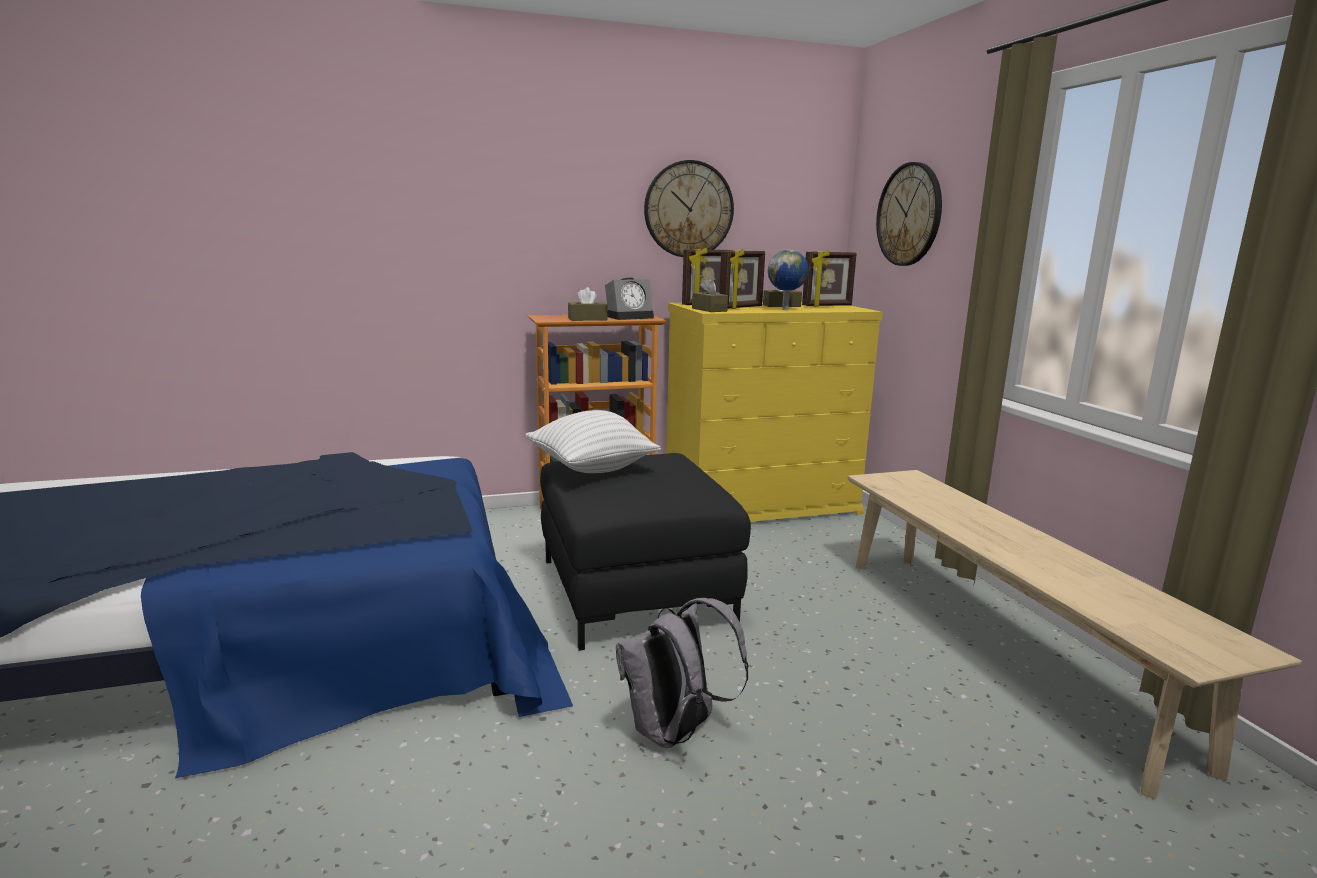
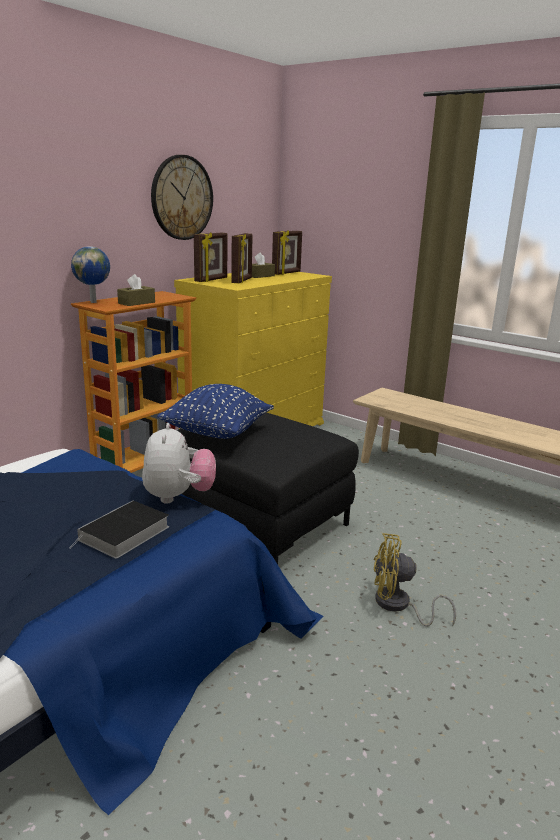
camera: 35 degrees left, 5 degrees up
white pillow [525,410,661,473] -> blue pillow [157,384,274,439]
alarm clock [605,277,654,320] -> none
grey backpack [616,598,749,748] -> yellow fan [374,533,456,627]
brown tissue box [692,278,728,312] -> none
globe [768,250,809,310] -> globe moved to [71,246,110,303]
wall clock [876,162,942,266] -> none
none -> book [70,501,169,559]
none -> plush toy [142,423,216,504]

